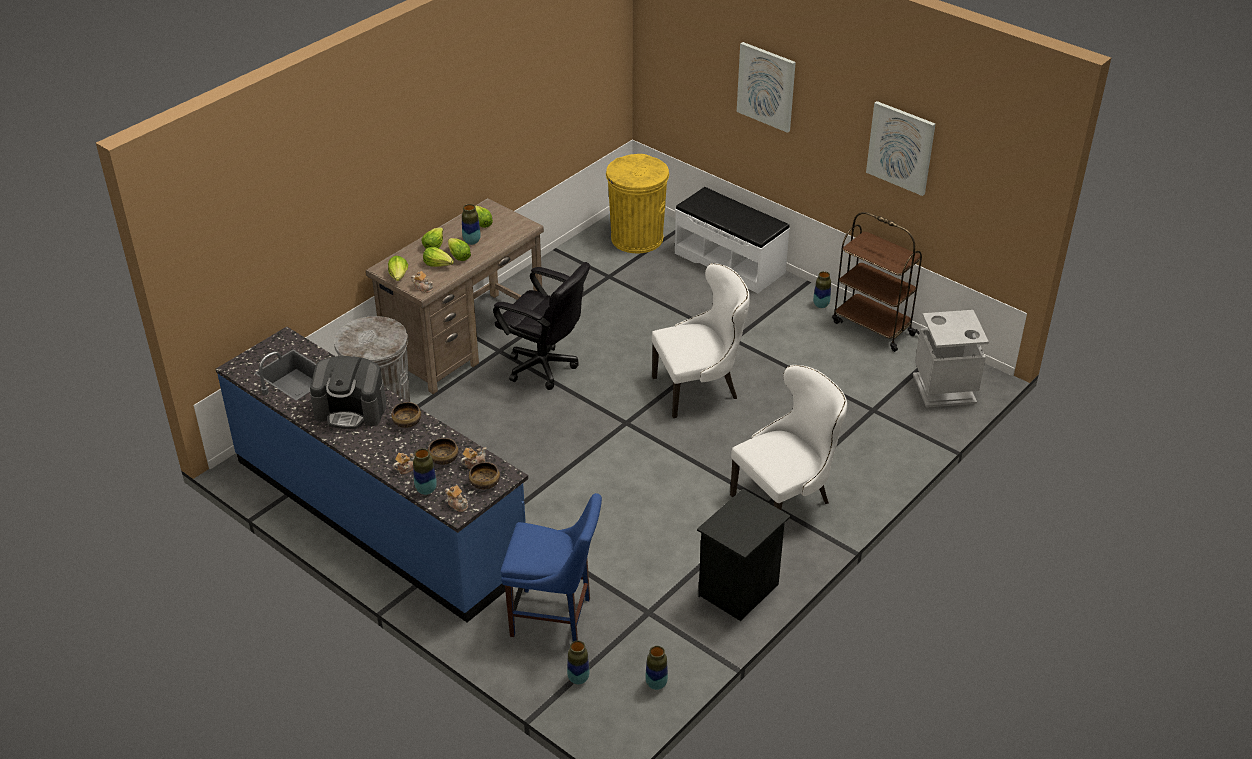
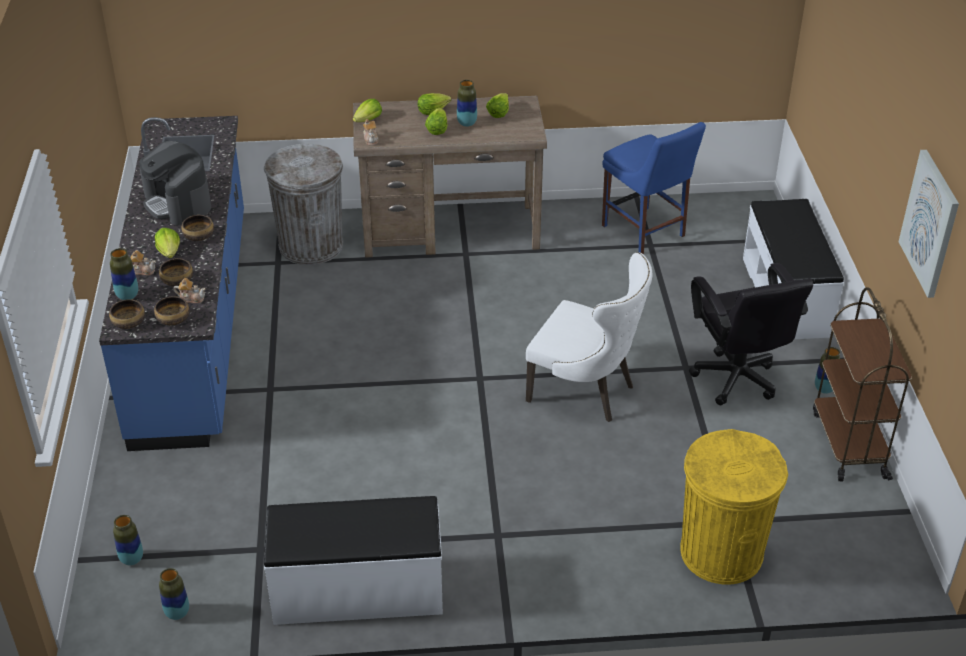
camera: 45 degrees right, 0 degrees up
lettuce [423,247,454,267] -> lettuce moved to [155,228,180,258]
teapot [445,485,468,512] -> bowl [109,299,145,329]
black office chair [493,262,590,390] -> black office chair moved to [689,263,813,405]
blue chair [500,493,602,642] -> blue chair moved to [602,122,706,254]
yellow trash can [606,154,669,253] -> yellow trash can moved to [680,429,788,585]
black nightstand [697,489,791,621] -> white bench [264,496,443,625]
white chair [730,365,847,510] -> none
picture [737,42,796,133] -> none
grey trash can [913,310,989,408] -> none

